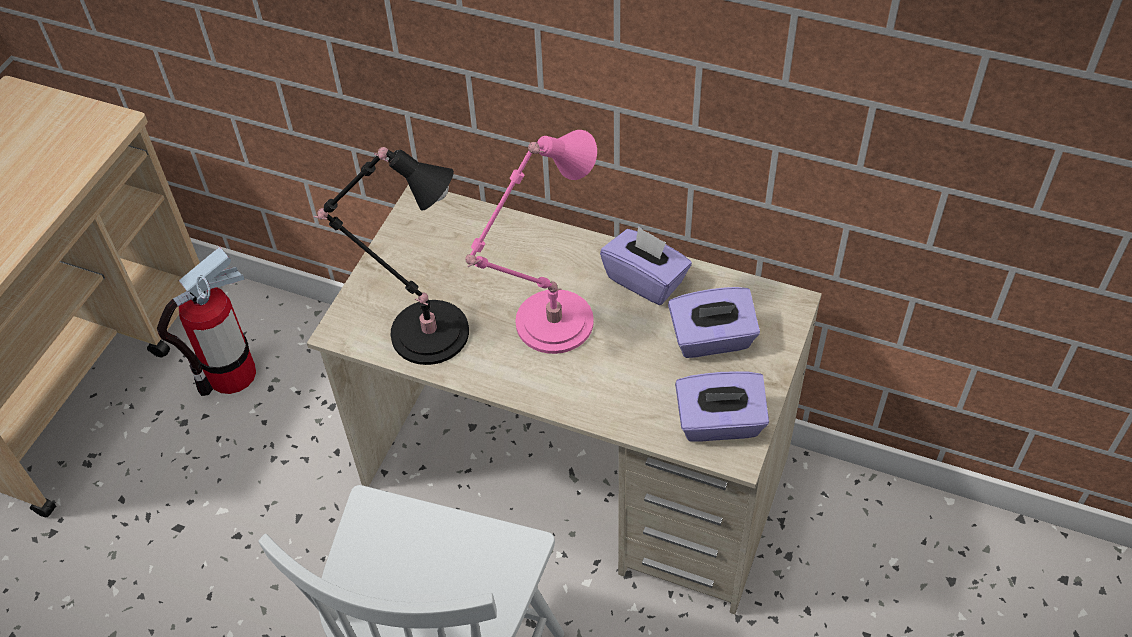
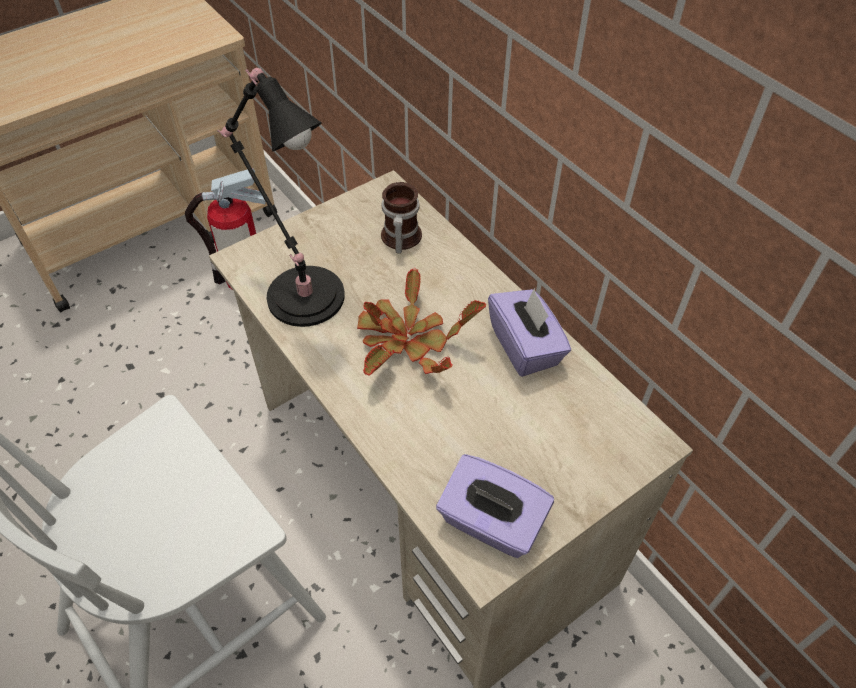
camera: 30 degrees right, 0 degrees up
pink table lamp [465,130,597,354] -> potted plant [357,268,486,376]
purple tissue box [668,287,760,358] -> none
none -> mug [381,182,422,253]

